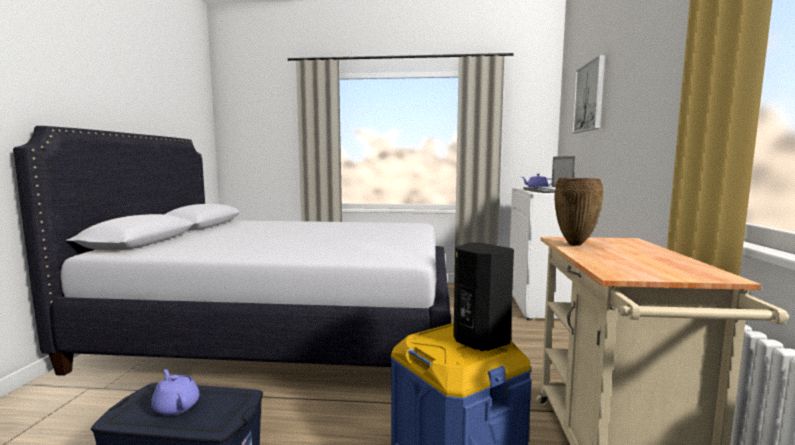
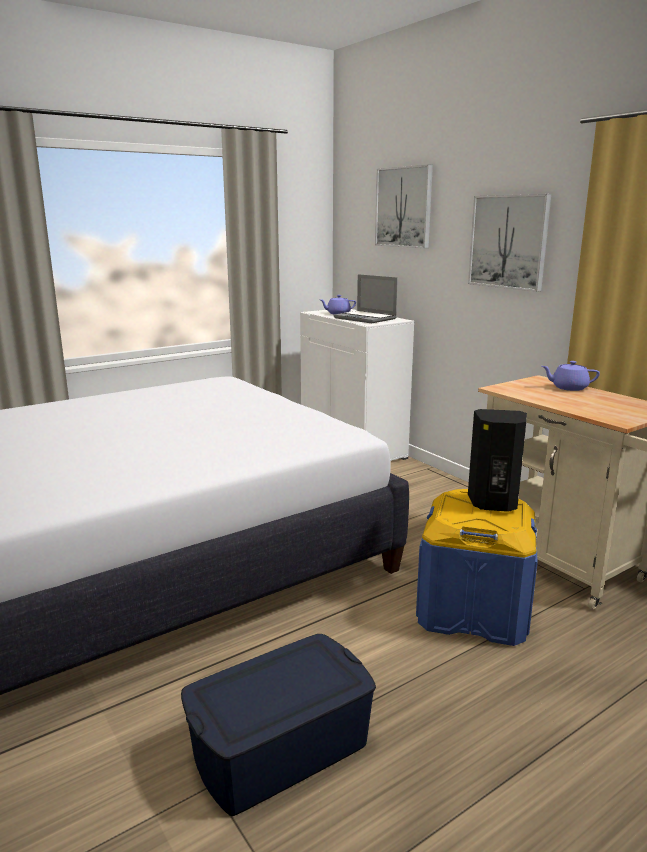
camera: 40 degrees left, 10 degrees up
purple teapot [151,369,199,416] -> purple teapot moved to [542,361,600,391]
brown vase [554,178,603,246] -> none
none -> picture [468,194,551,292]

